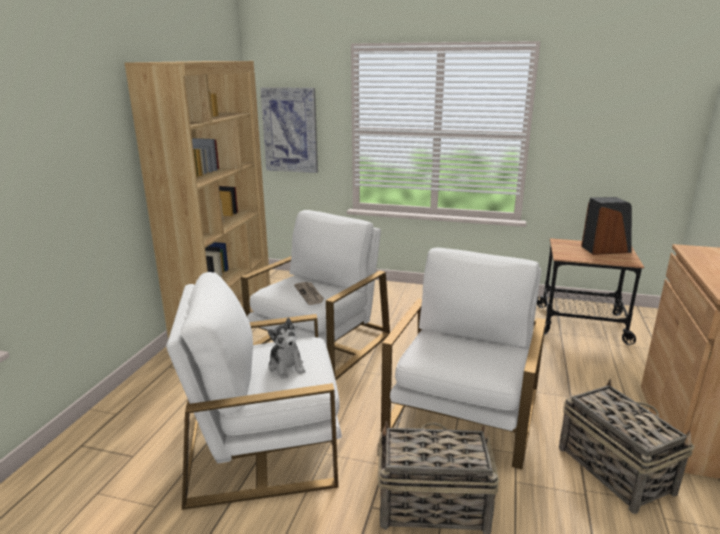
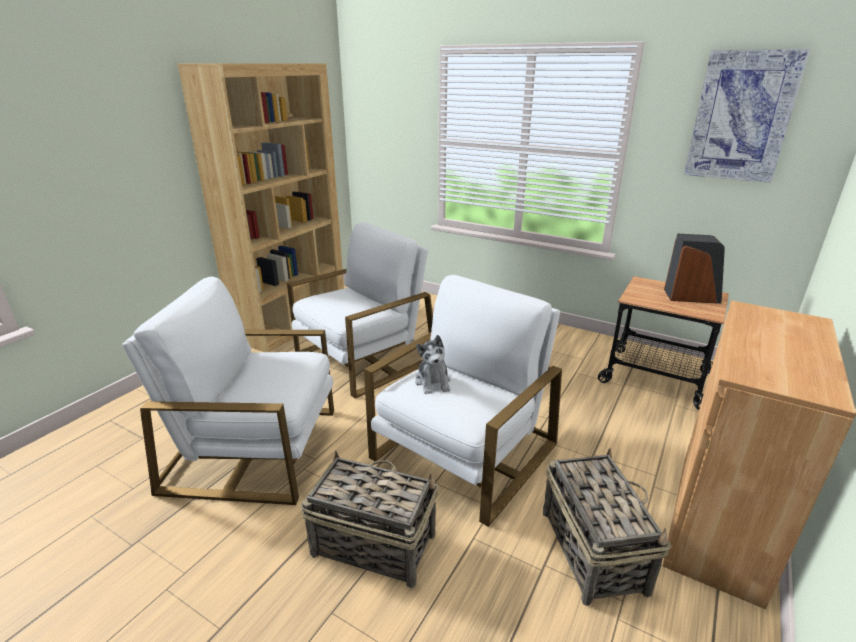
camera: 15 degrees right, 5 degrees up
picture [260,87,318,173] -> picture moved to [684,49,811,183]
plush toy [268,318,305,379] -> plush toy moved to [415,335,450,394]
newspaper [294,282,324,305] -> none

